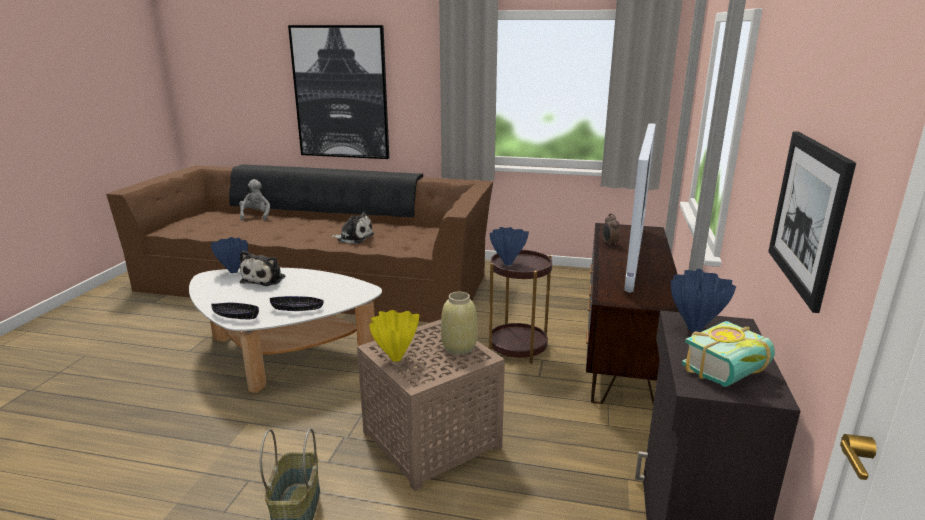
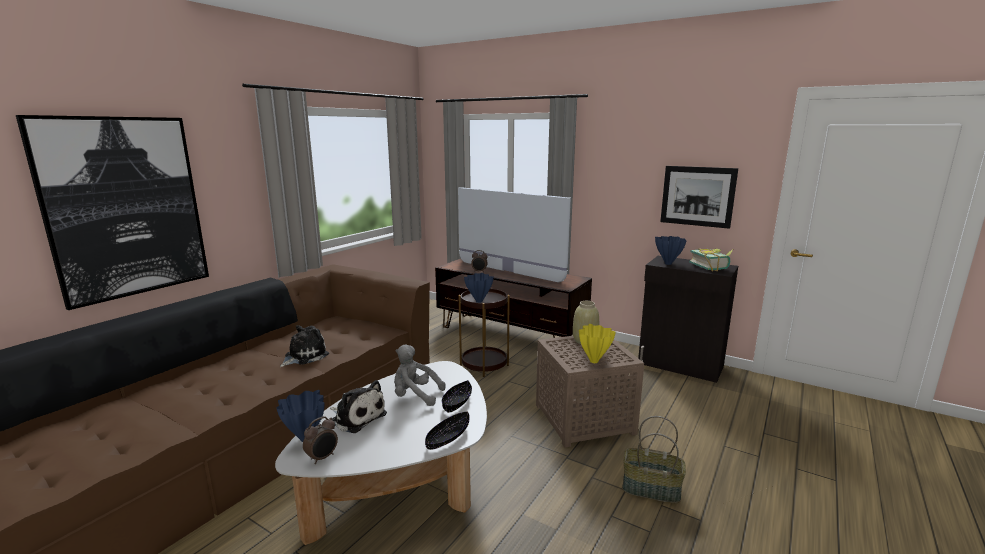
camera: 70 degrees left, 5 degrees down
grey plush toy [239,179,270,221] -> grey plush toy moved to [394,345,446,406]
none -> alarm clock [303,416,338,464]

